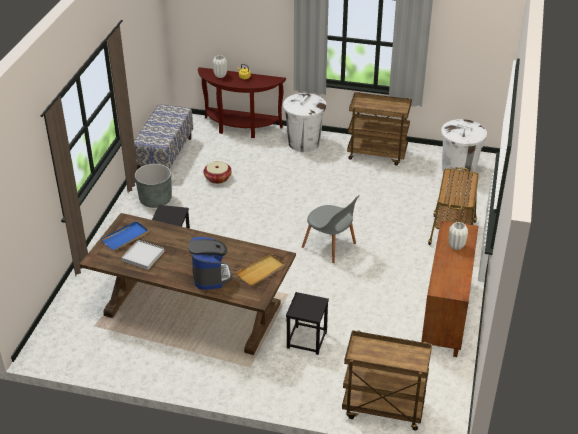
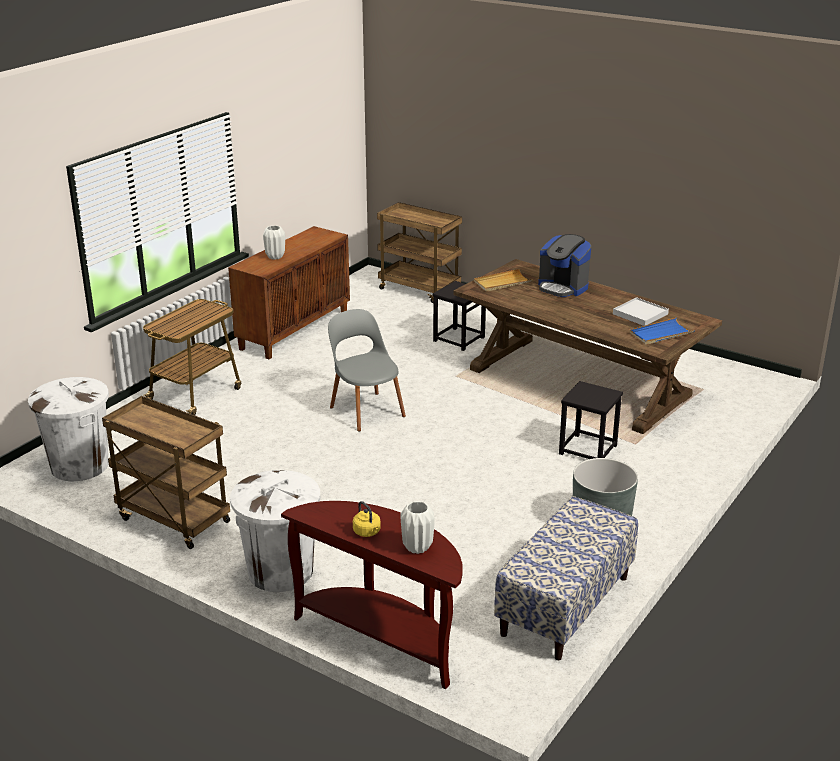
camera: 160 degrees left, 10 degrees down
coffee machine [188,237,232,290] -> coffee machine turned 60 degrees counterclockwise [538,234,591,297]
basket [203,161,232,184] -> none

